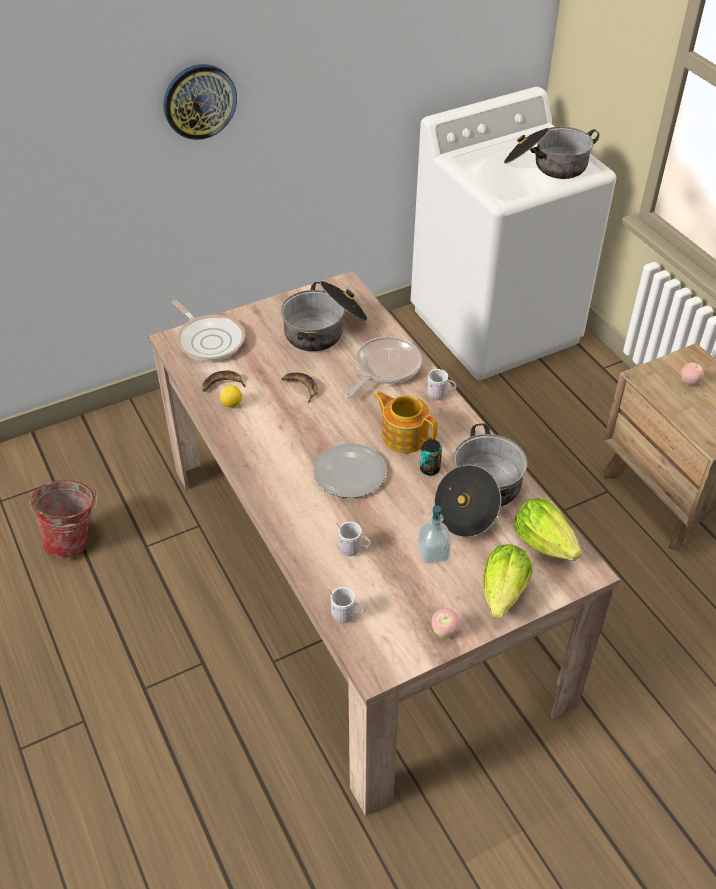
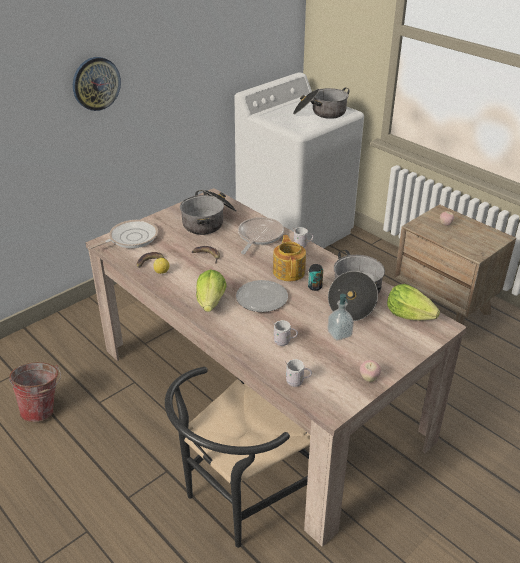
camera: 15 degrees left, 10 degrees down
frying pan [172,300,245,362] -> frying pan turned 75 degrees counterclockwise [88,220,158,249]
teapot [374,391,438,453] -> teapot turned 60 degrees clockwise [273,235,306,281]
lettuce [483,544,532,618] -> lettuce moved to [196,269,227,312]
none -> black chair [165,367,310,548]

